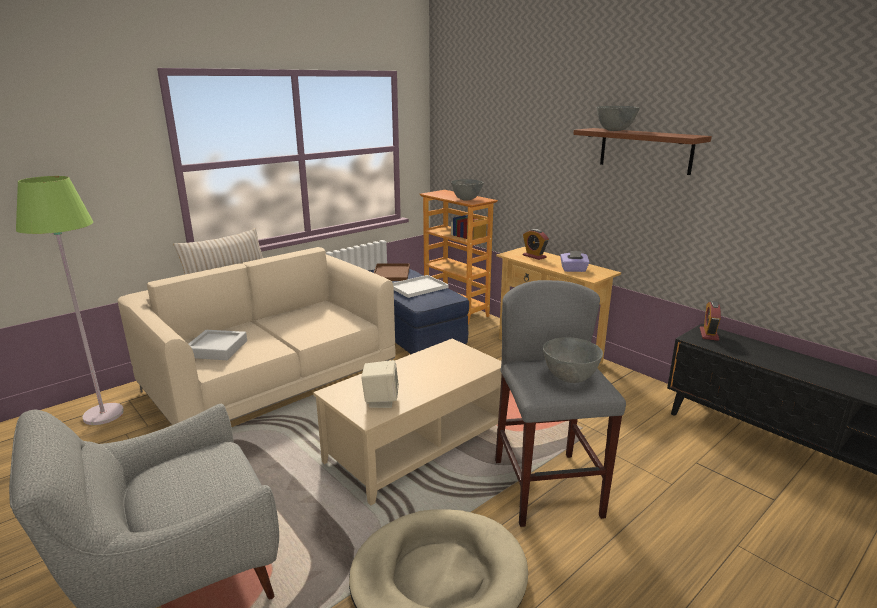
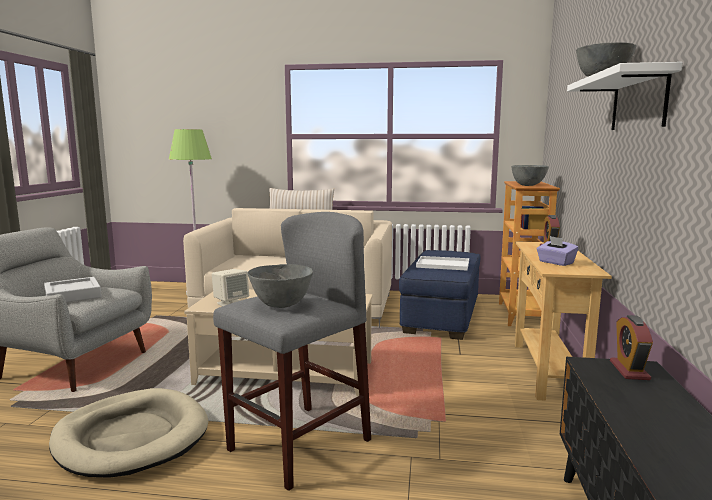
camera: 50 degrees right, 10 degrees down
grey tray [189,330,247,360] -> grey tray moved to [44,277,102,302]
brown tray [374,263,410,281] -> none
brown shelf [573,128,712,175] -> white shelf [567,62,683,130]
alarm clock [700,301,721,341] -> alarm clock turned 60 degrees counterclockwise [610,315,653,380]

